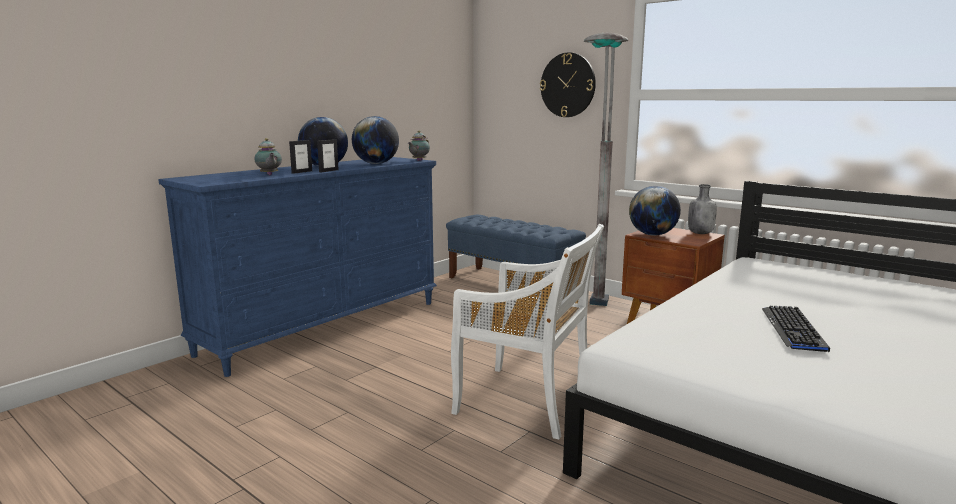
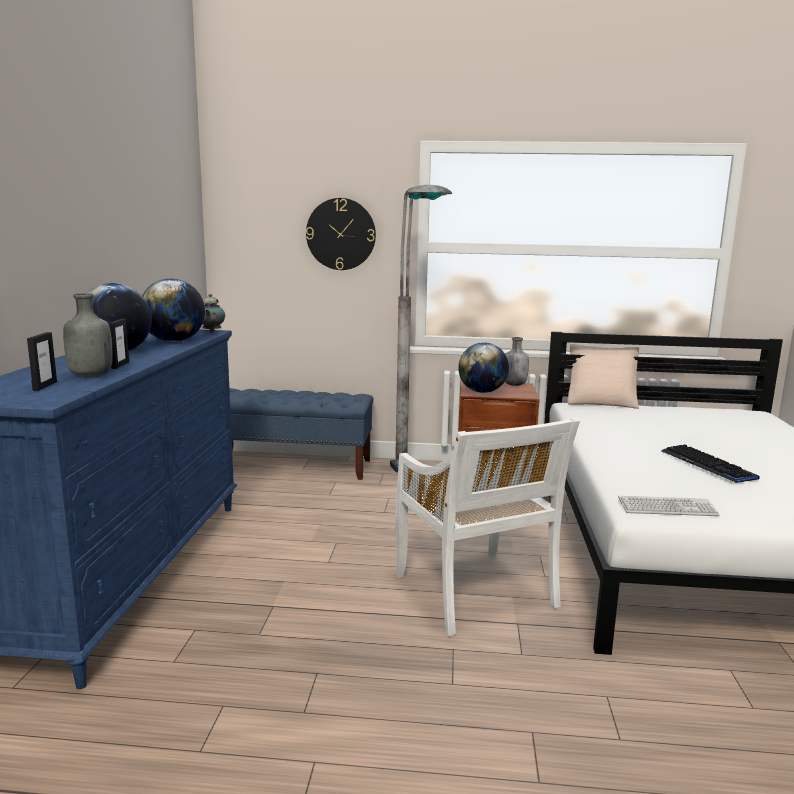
camera: 35 degrees left, 0 degrees up
teapot [254,138,282,175] -> grey bottle [63,293,113,377]
picture frame [317,139,339,172] -> picture frame moved to [27,332,57,391]
white chair [451,224,604,440] -> white chair turned 75 degrees clockwise [395,417,580,636]
none -> beige pillow [568,344,639,409]
none -> keyboard [618,496,720,516]

